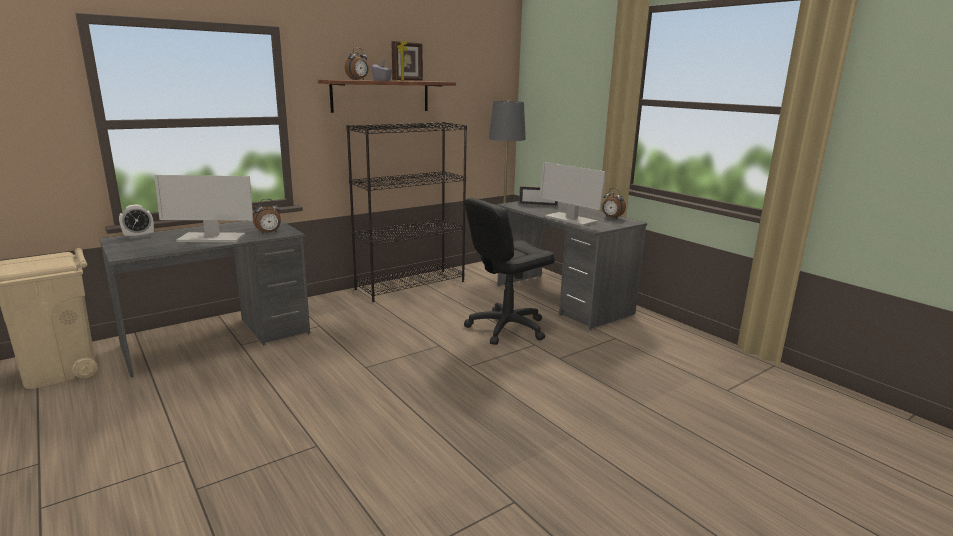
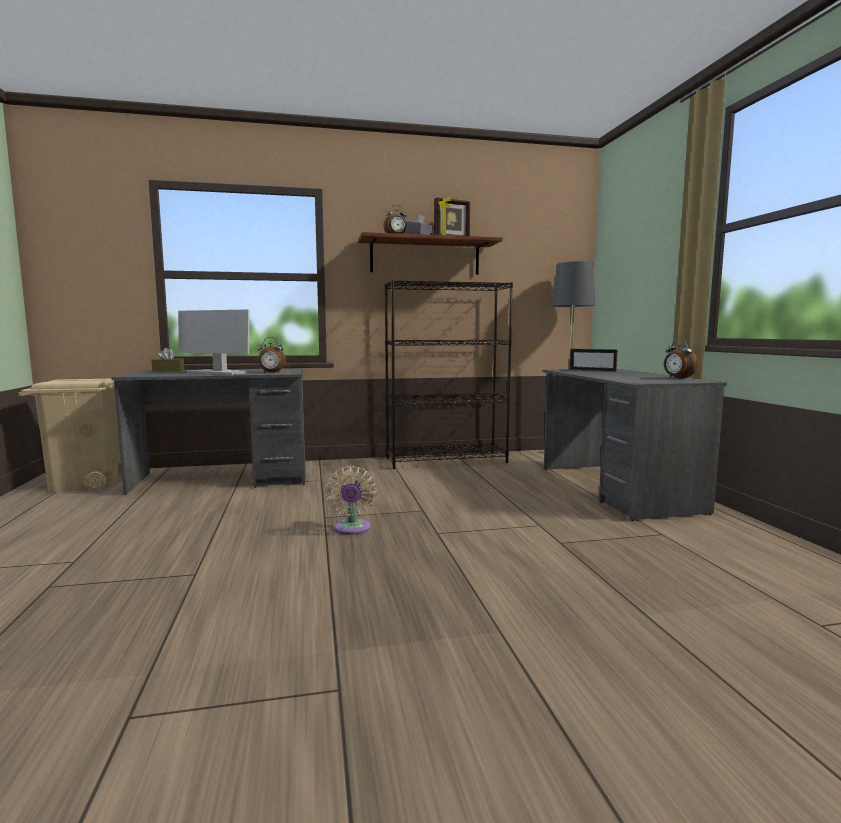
camera: 25 degrees right, 10 degrees down
alarm clock [119,205,154,239] -> brown tissue box [151,348,184,372]
black office chair [464,198,555,345] -> none
monitor [539,162,606,226] -> none
none -> beige fan [325,466,377,535]

